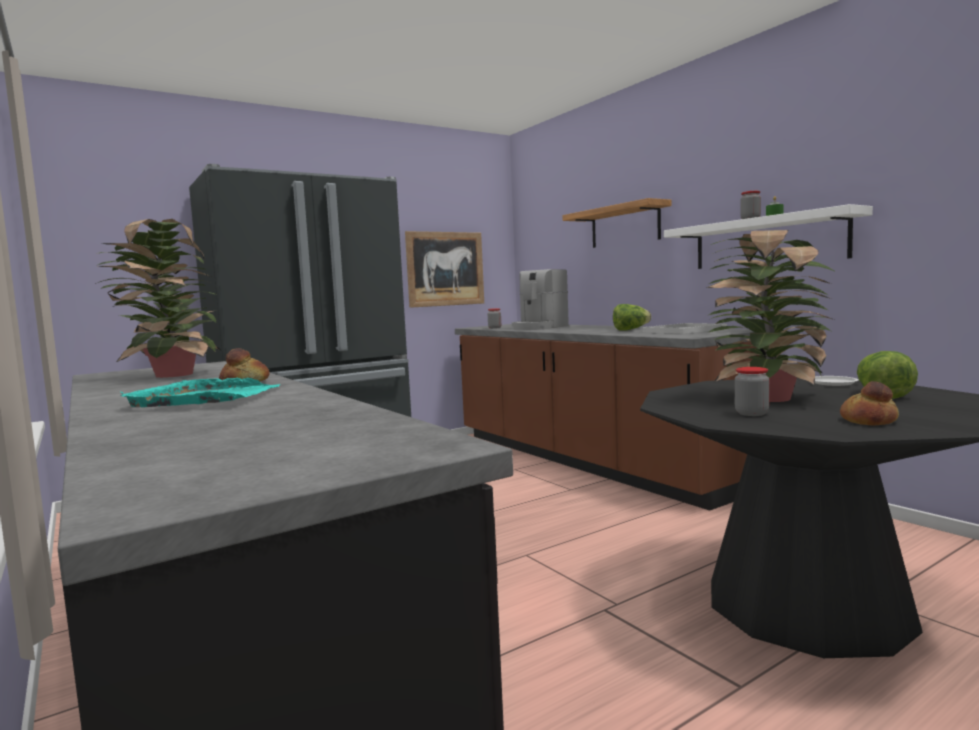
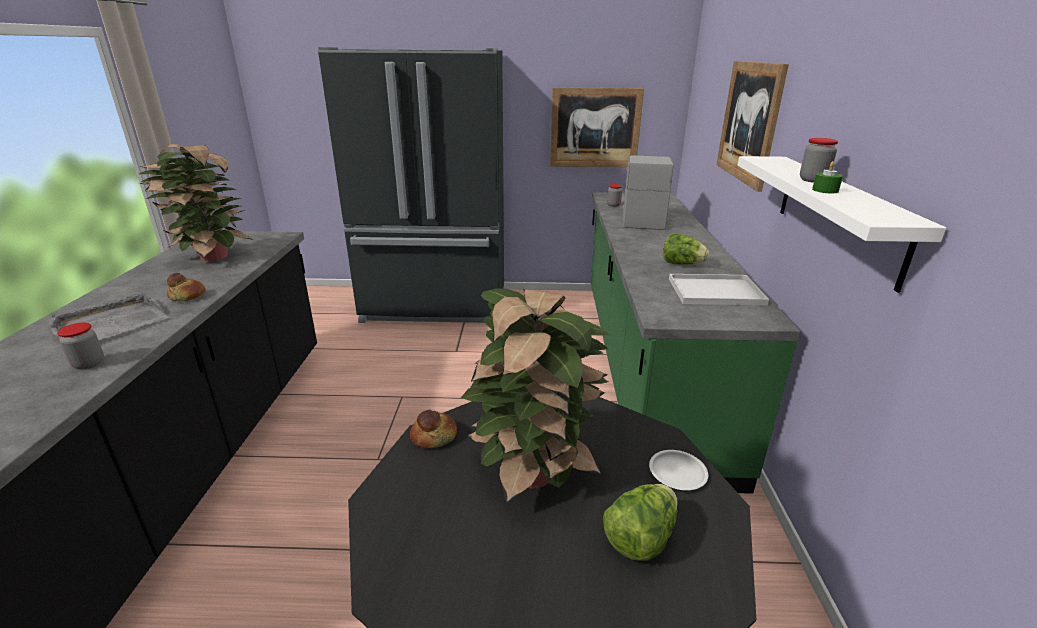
camera: 35 degrees right, 20 degrees up
turquoise tray [120,377,281,407] -> grey tray [48,294,169,340]
brown counter [455,324,759,511] -> green counter [591,192,801,494]
coffee machine [512,269,569,330] -> coffee machine turned 120 degrees clockwise [623,155,674,230]
shelf [562,198,671,248] -> picture [716,61,789,192]
jar [735,367,769,416] -> jar moved to [57,323,104,370]
bread [840,381,899,426] -> bread moved to [410,410,457,448]

